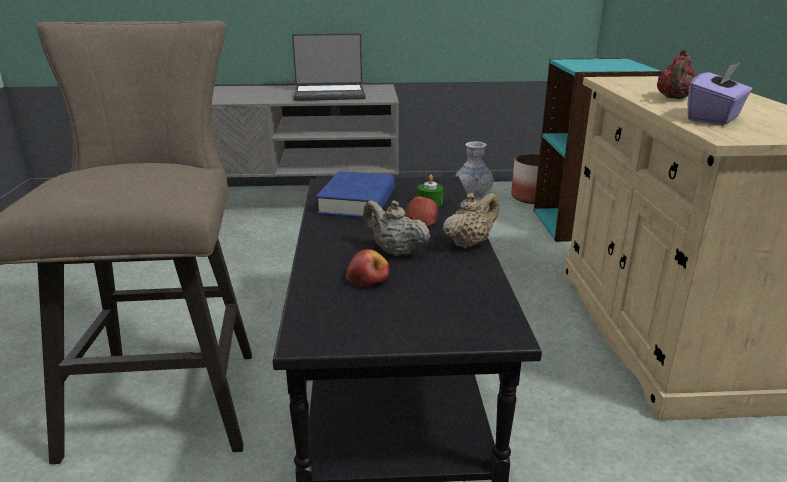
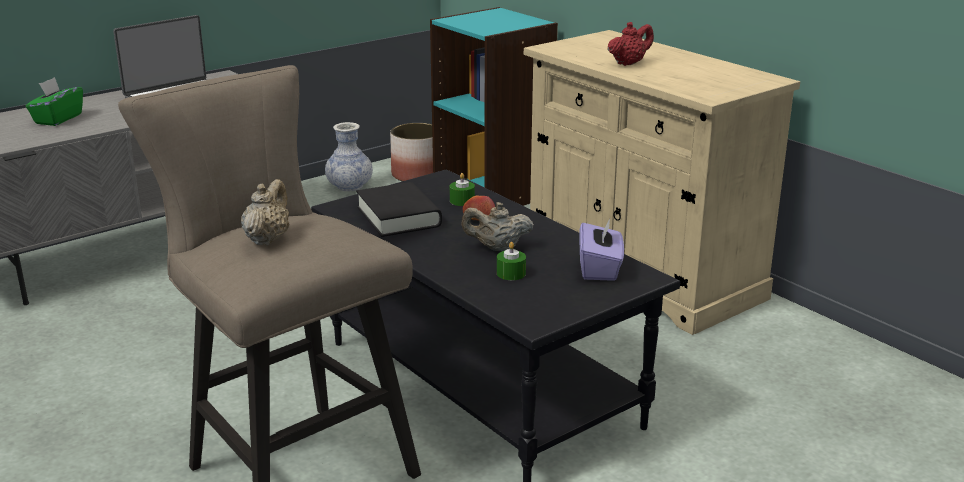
camera: 35 degrees left, 0 degrees up
blue book [316,171,395,218] -> black book [356,182,442,237]
apple [346,249,389,287] -> green candle [497,242,526,280]
beige teapot [443,193,499,248] -> beige teapot moved to [241,179,290,246]
red teapot [657,49,697,99] -> red teapot turned 120 degrees counterclockwise [607,22,654,66]
purple tissue box [688,62,752,125] -> purple tissue box moved to [579,216,624,281]
none -> green tissue box [26,77,83,126]

